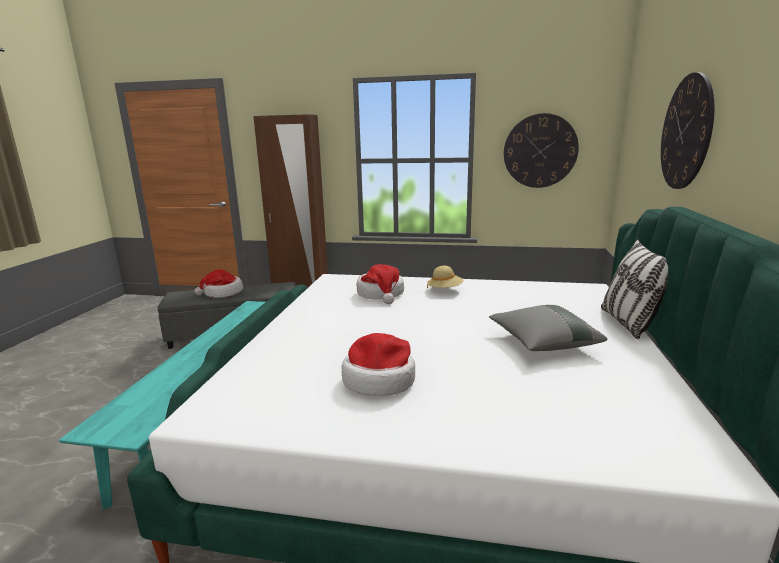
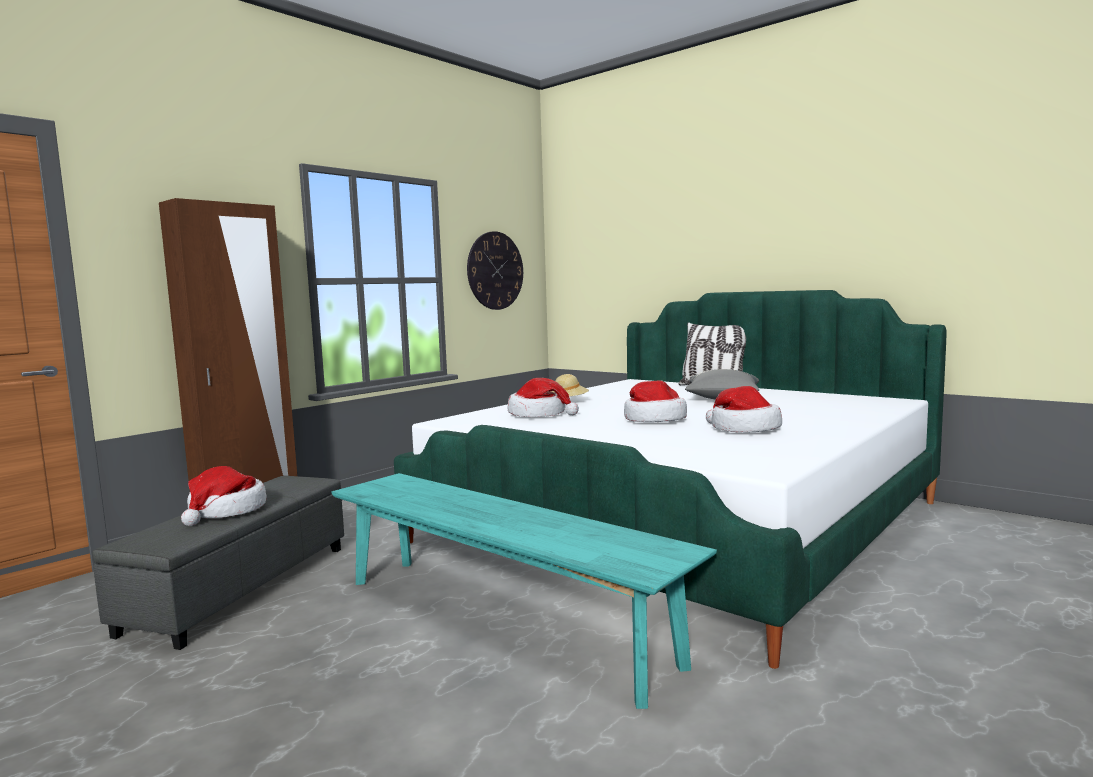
camera: 60 degrees left, 10 degrees down
wall clock [661,72,714,189] -> none
none -> hat [624,380,687,422]

